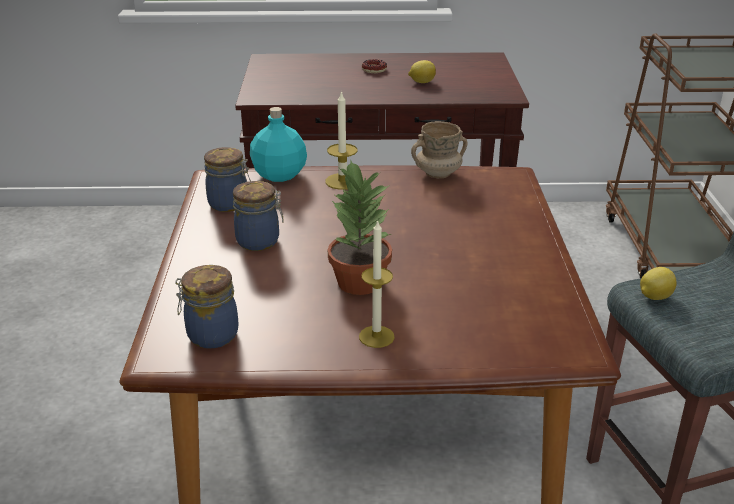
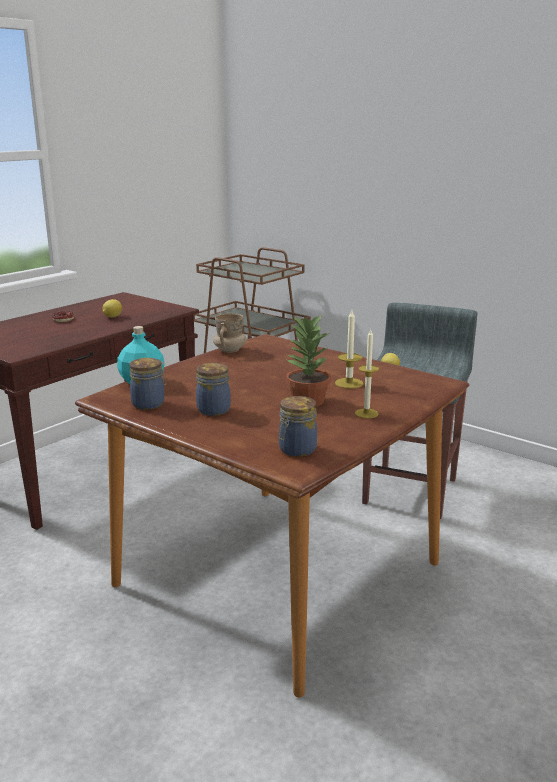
camera: 50 degrees left, 10 degrees down
candle [325,90,358,190] -> candle moved to [335,310,364,389]

